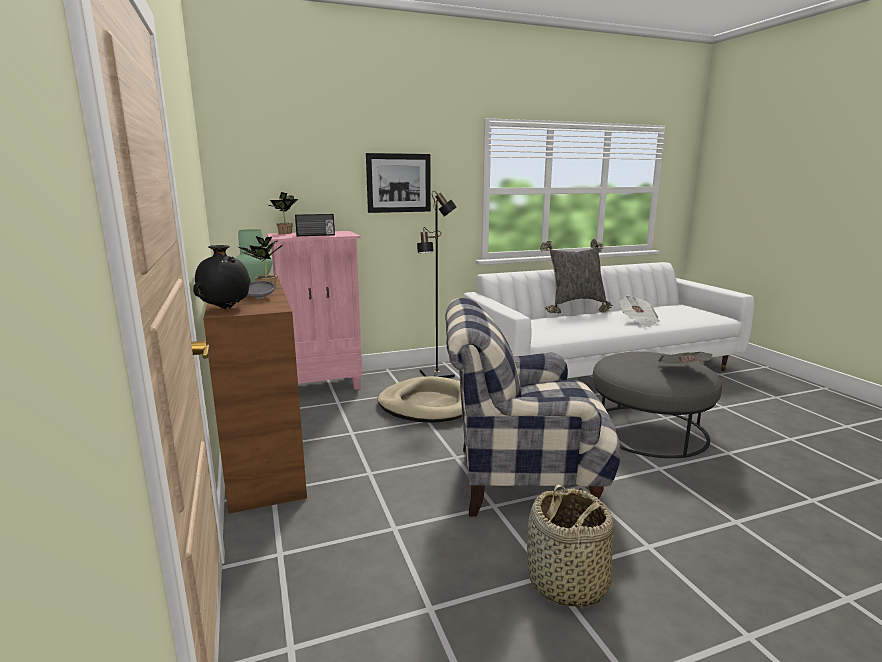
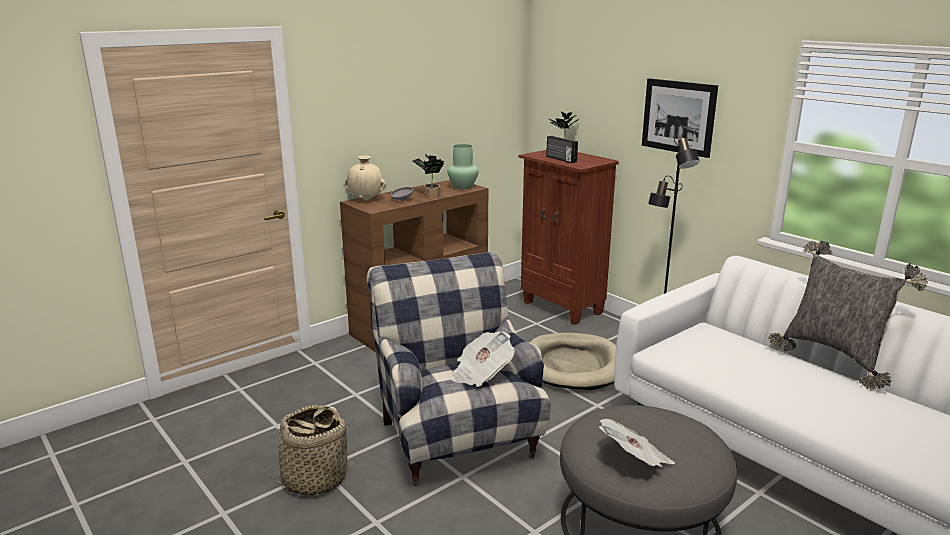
camera: 70 degrees right, 5 degrees up
black vase [193,245,250,309] -> beige vase [345,155,386,201]
pink cabinet [267,231,362,390] -> brown cabinet [518,150,619,325]
newspaper [620,296,660,327] -> newspaper moved to [450,331,515,387]

